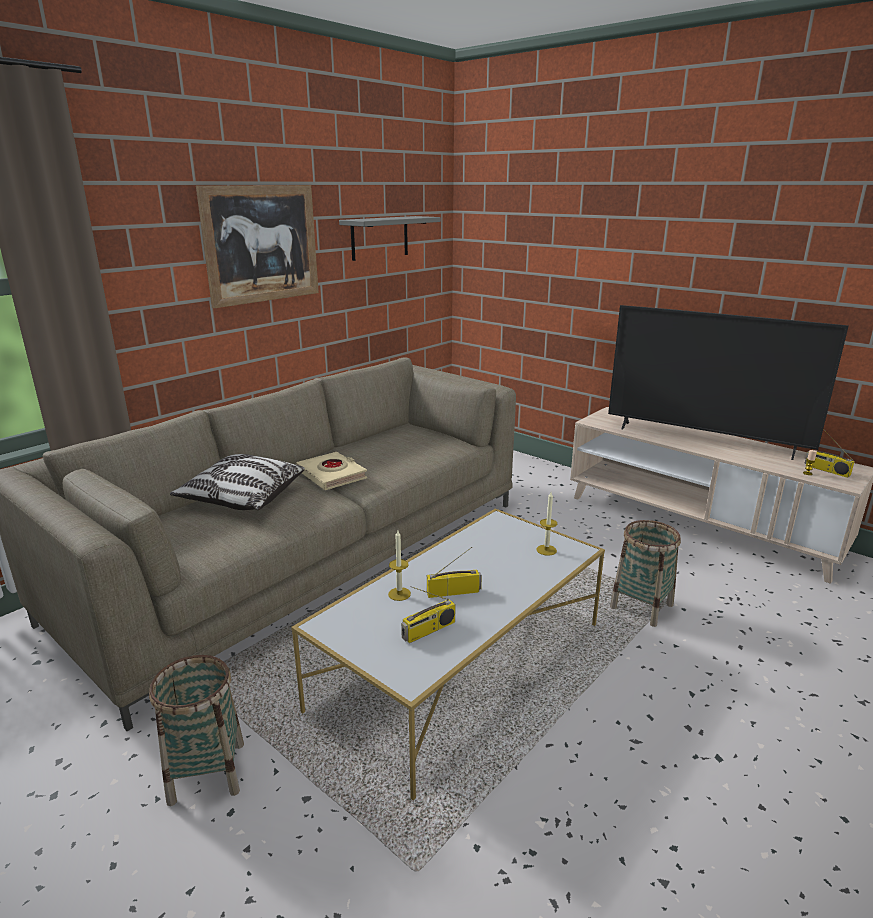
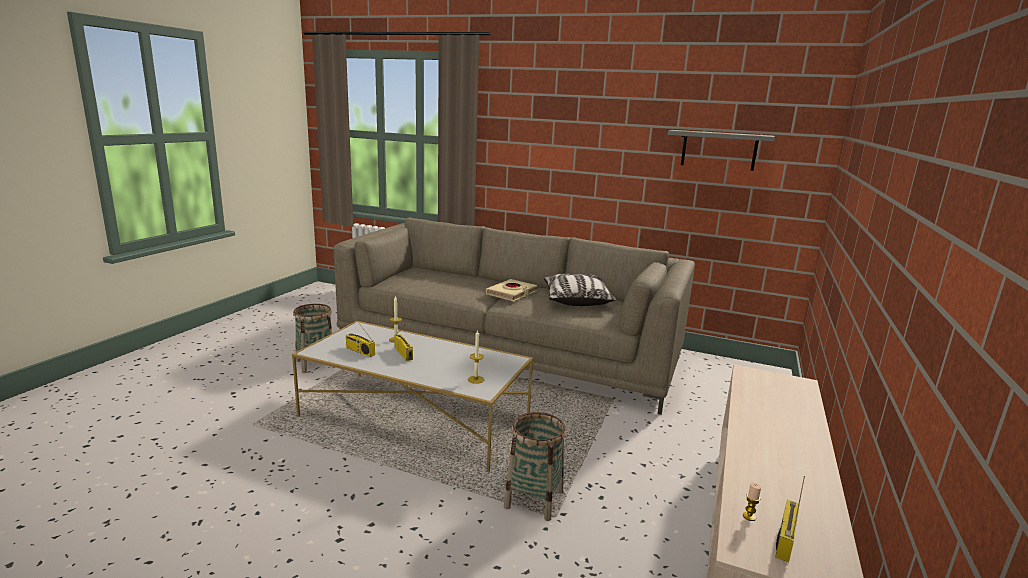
camera: 70 degrees right, 5 degrees down
pillow [170,454,305,510] -> pillow moved to [544,274,616,306]
picture [196,185,319,308] -> none
television [608,305,849,460] -> none

